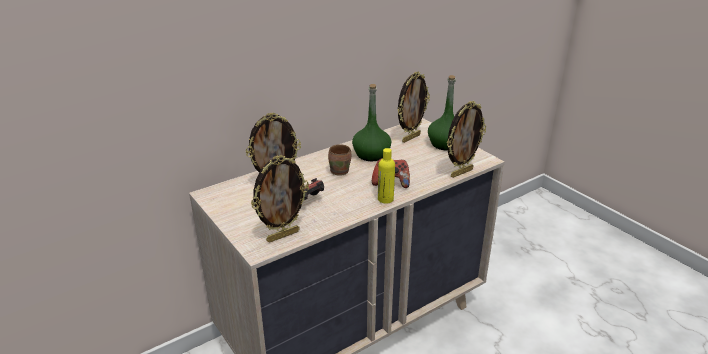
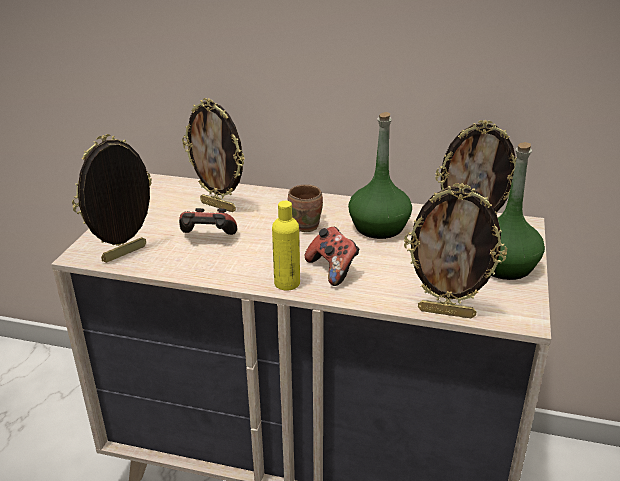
camera: 50 degrees right, 0 degrees up
picture frame [251,155,309,243] -> picture frame turned 120 degrees clockwise [72,134,152,263]

